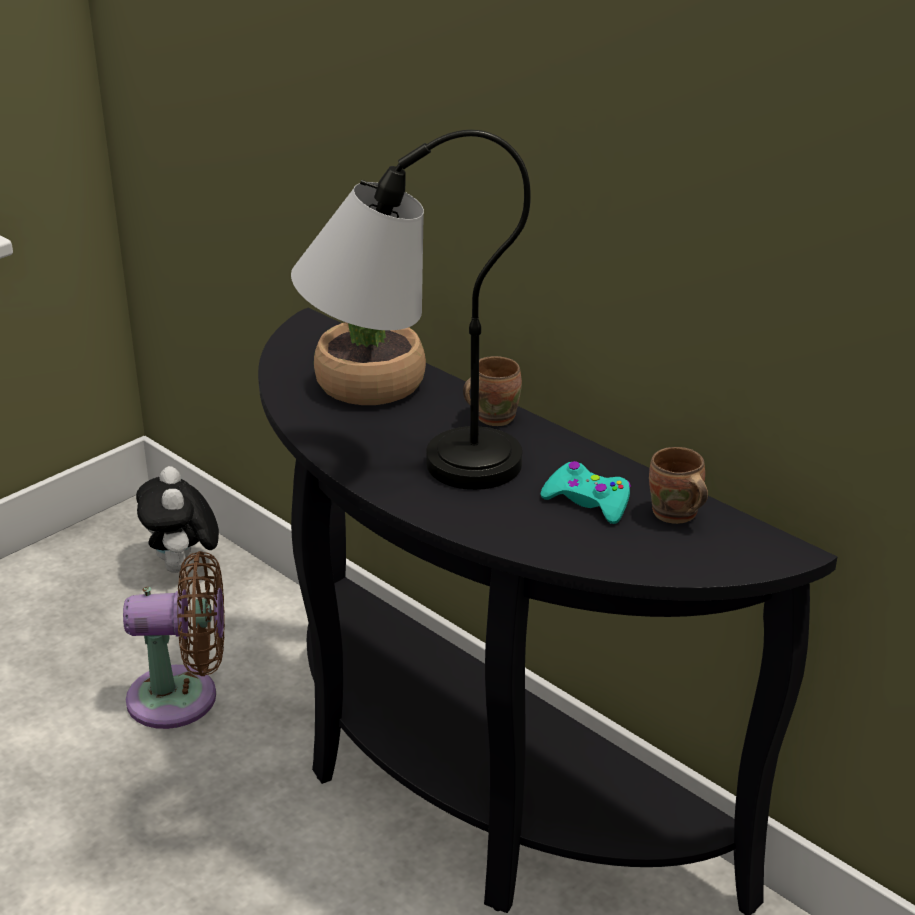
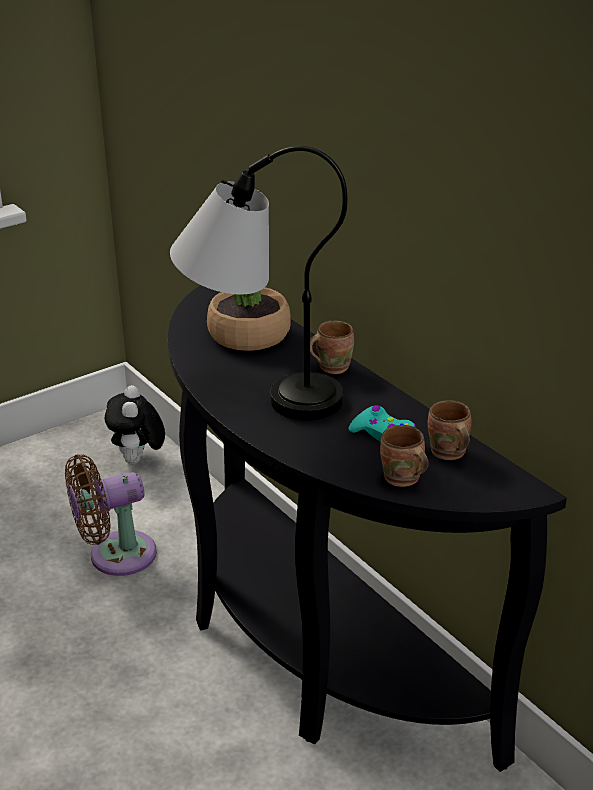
camera: 10 degrees right, 0 degrees up
brown fan [123,551,225,729] -> brown fan turned 150 degrees clockwise [65,454,157,576]
none -> brown mug [380,425,428,487]

